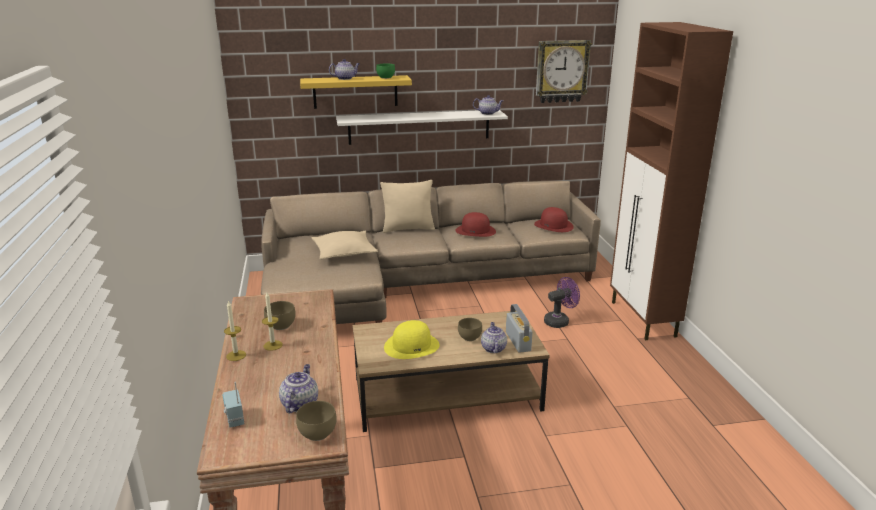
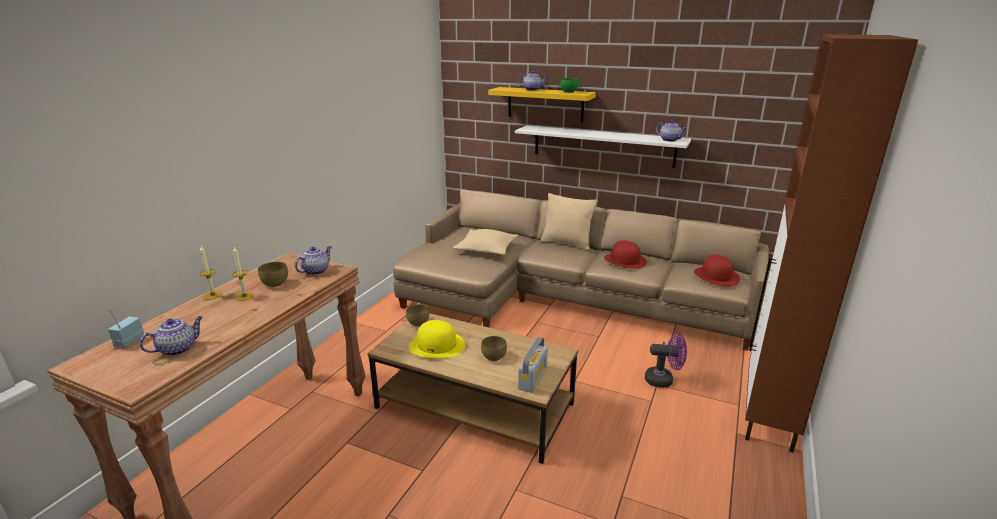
camera: 35 degrees right, 0 degrees up
brown bowl [296,401,337,441] -> brown bowl moved to [406,304,430,326]
teapot [481,322,507,353] -> teapot moved to [295,246,331,275]
wall clock [536,40,592,103] -> none

